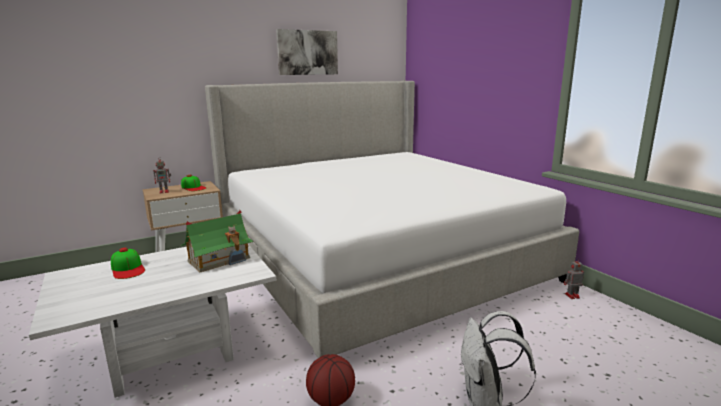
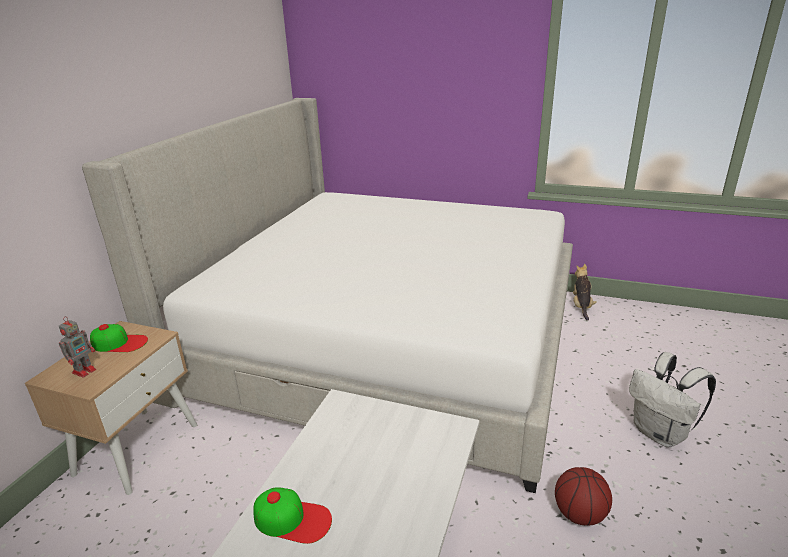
camera: 40 degrees left, 10 degrees up
toy house [180,210,254,272] -> none
picture [276,29,338,75] -> none
toy robot [564,258,584,299] -> plush toy [573,264,597,321]

